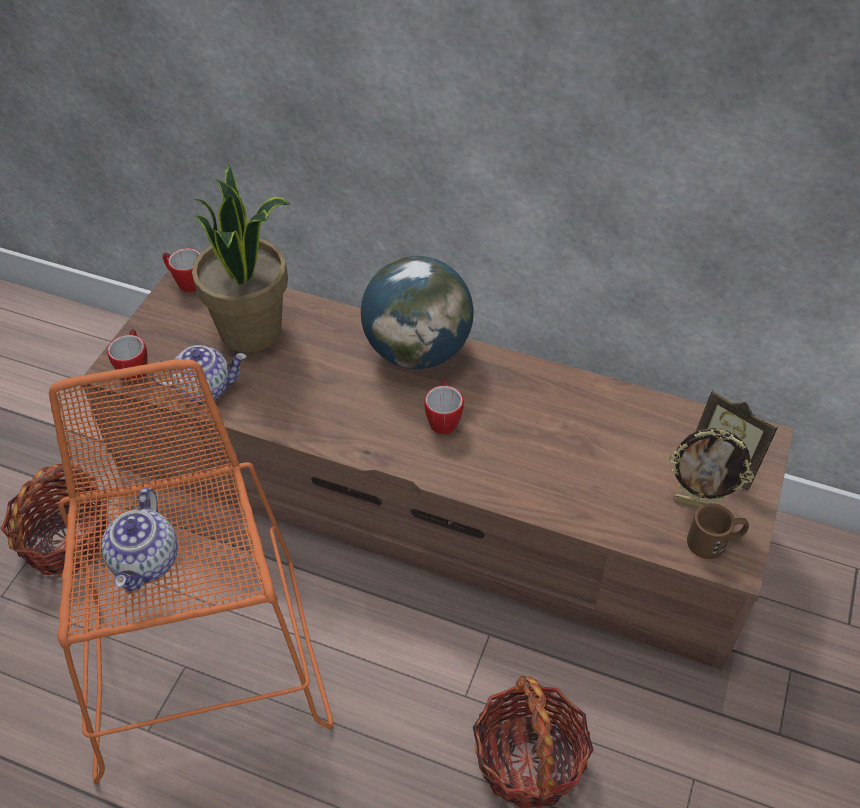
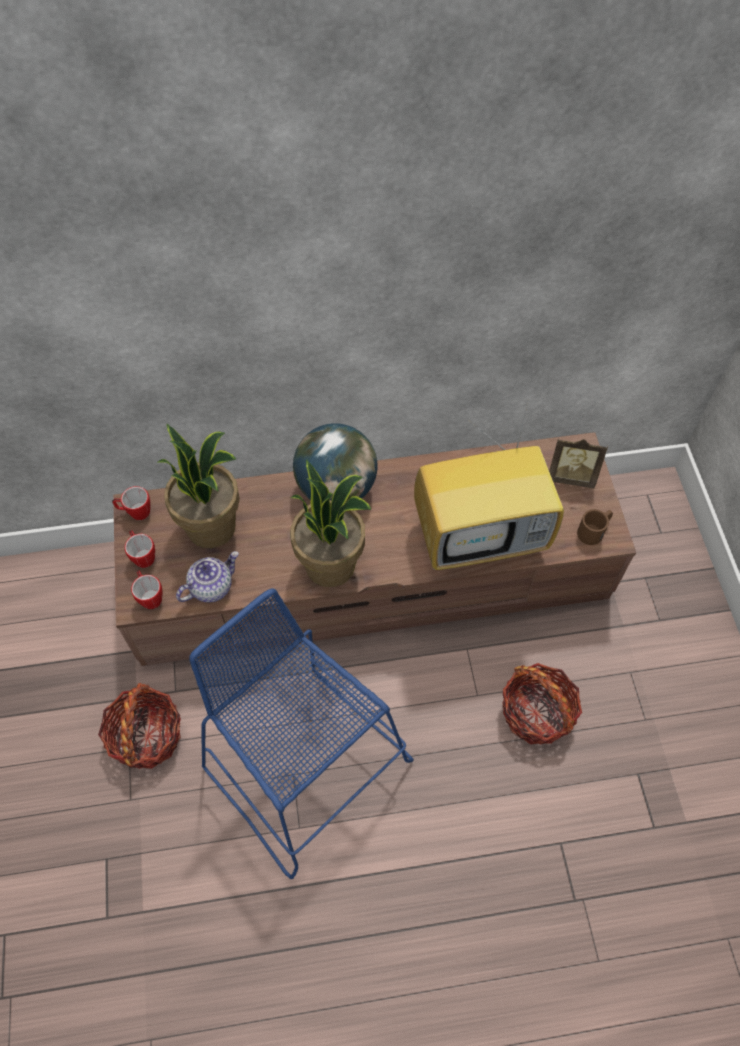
camera: 30 degrees left, 10 degrees up
orange stool [49,359,333,784] -> blue stool [189,588,414,879]
teapot [102,488,178,592] -> none
mug [424,379,464,435] -> mug moved to [125,530,155,568]
picture frame [668,428,754,508] -> none
none -> potted plant [291,459,371,587]
none -> television [414,400,564,570]

